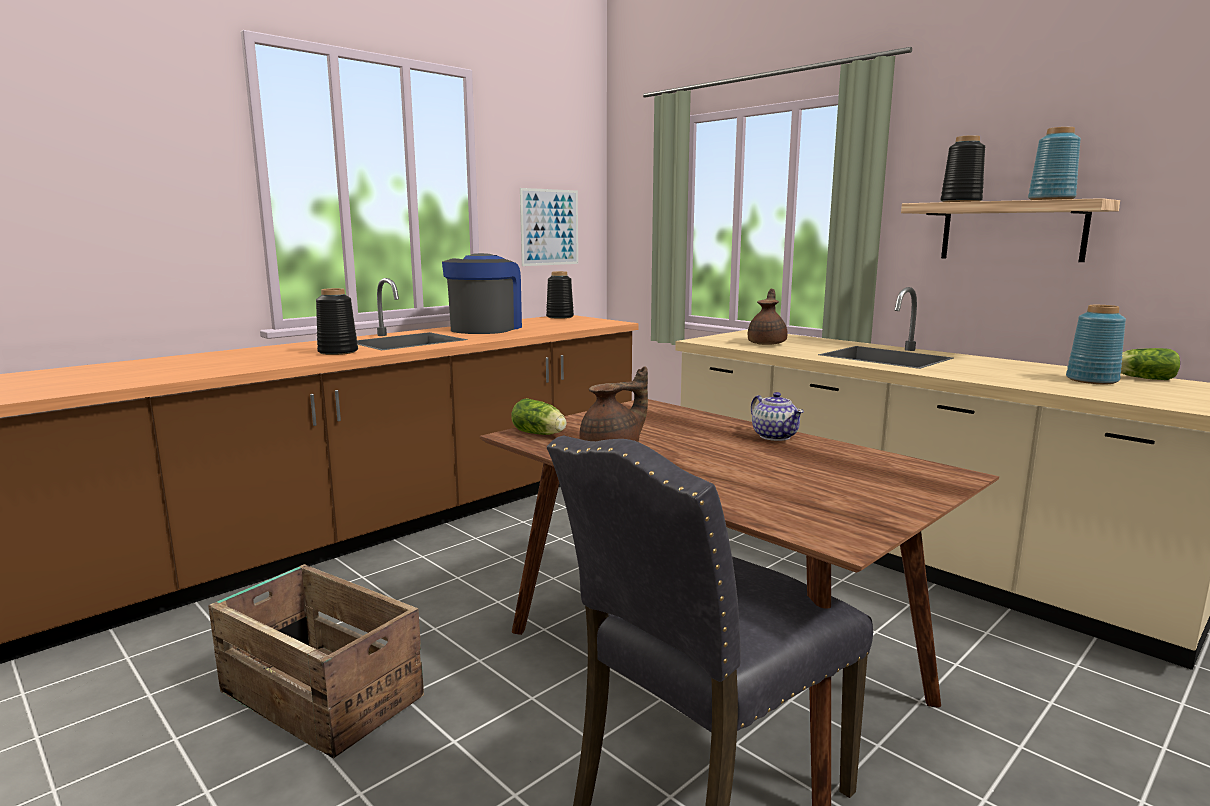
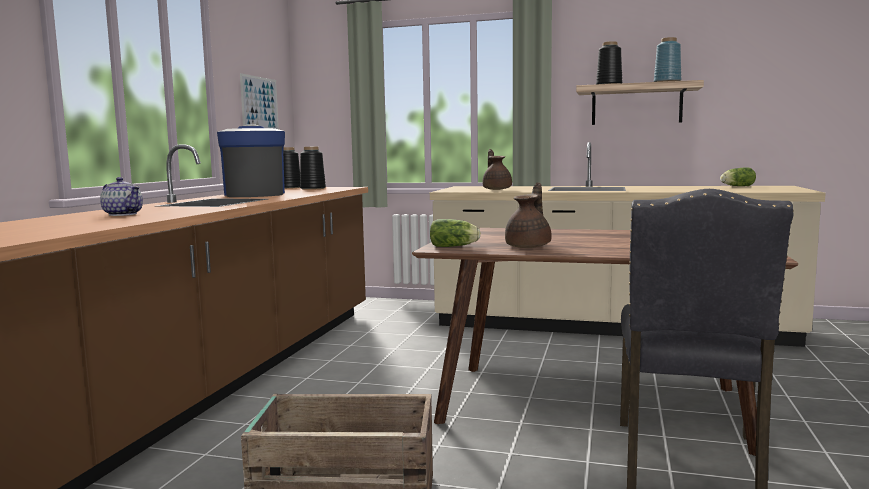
camera: 30 degrees left, 5 degrees down
black vase [316,288,358,355] -> black vase moved to [300,147,326,190]
teapot [751,392,804,441] -> teapot moved to [100,177,143,216]
blue vase [1066,305,1126,384] -> none

